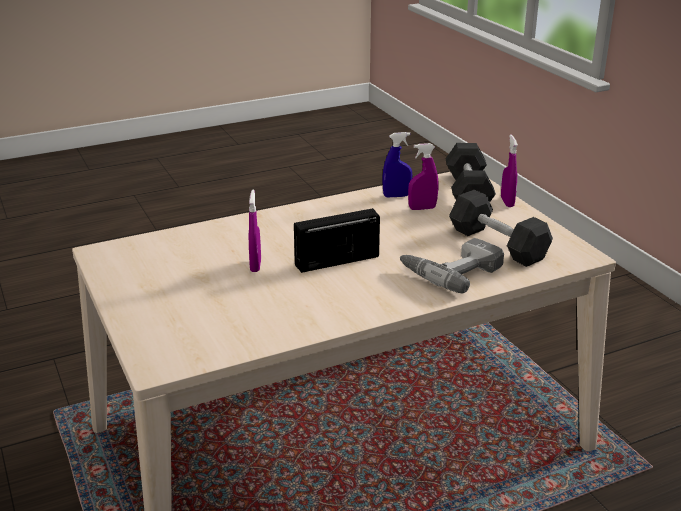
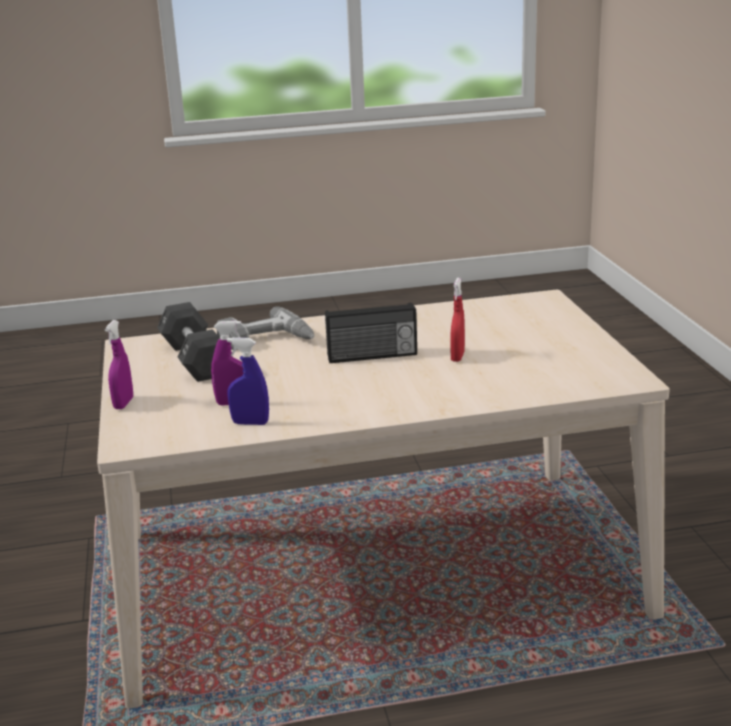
camera: 165 degrees left, 5 degrees down
purple spray bottle [249,190,261,272] -> red spray bottle [450,278,465,362]
black dumbbell [446,143,496,202] -> none

